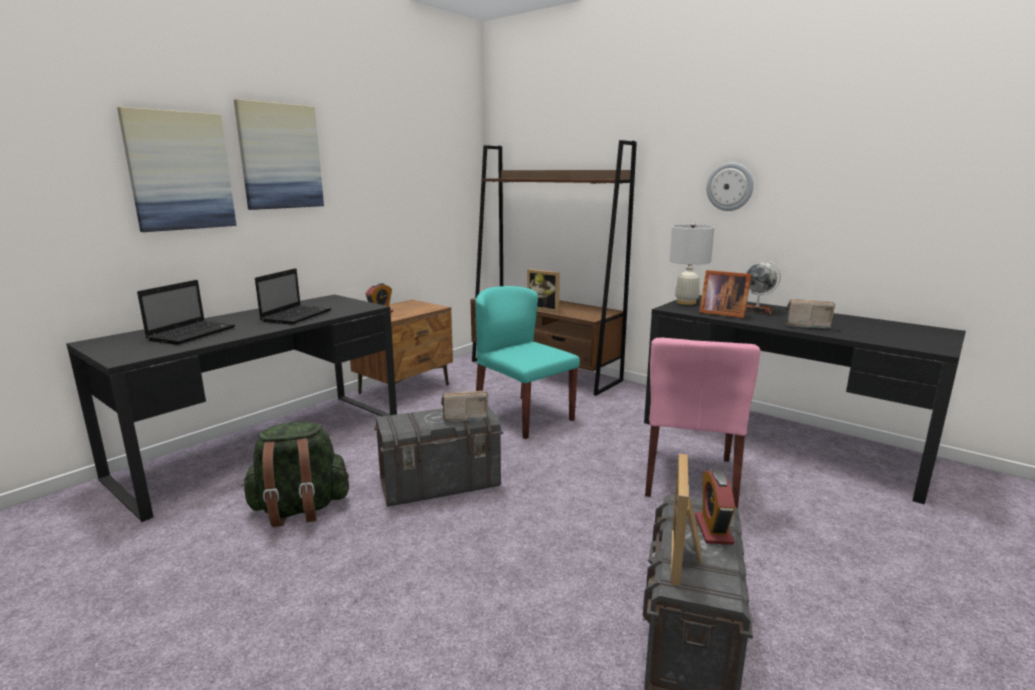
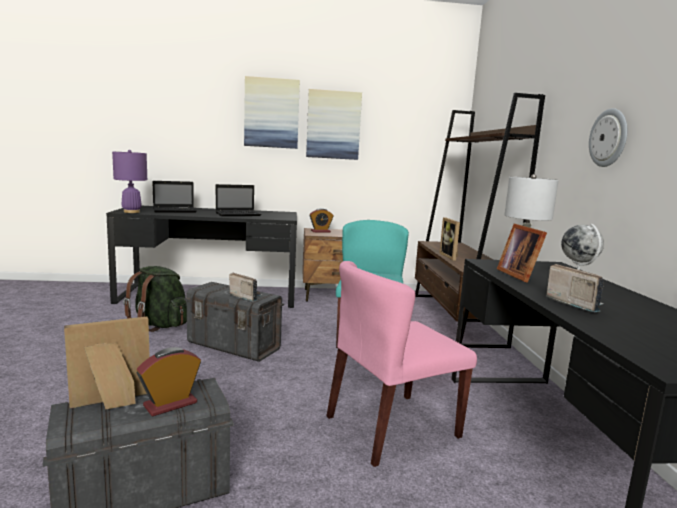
camera: 45 degrees right, 5 degrees down
picture [117,107,237,232] -> picture moved to [306,89,362,160]
none -> purple table lamp [112,150,147,213]

